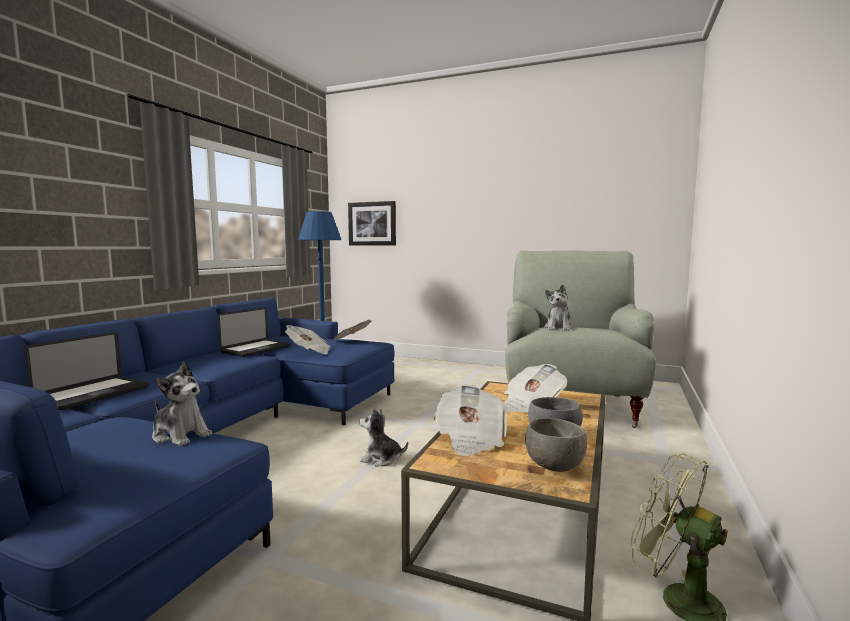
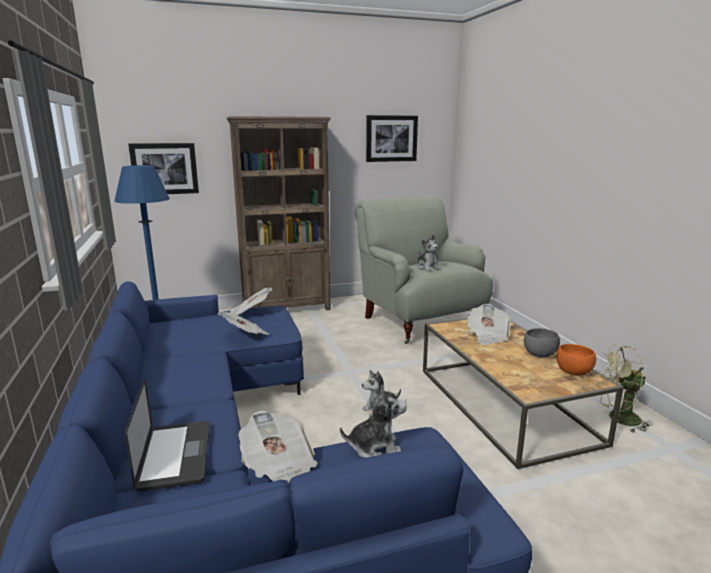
camera: 40 degrees left, 10 degrees up
laptop [218,307,291,357] -> none
newspaper [434,385,507,456] -> newspaper moved to [238,410,317,483]
grey bowl [525,418,587,472] -> orange bowl [557,344,596,375]
none -> brown bookcase [226,116,331,310]
none -> picture [366,115,418,162]

